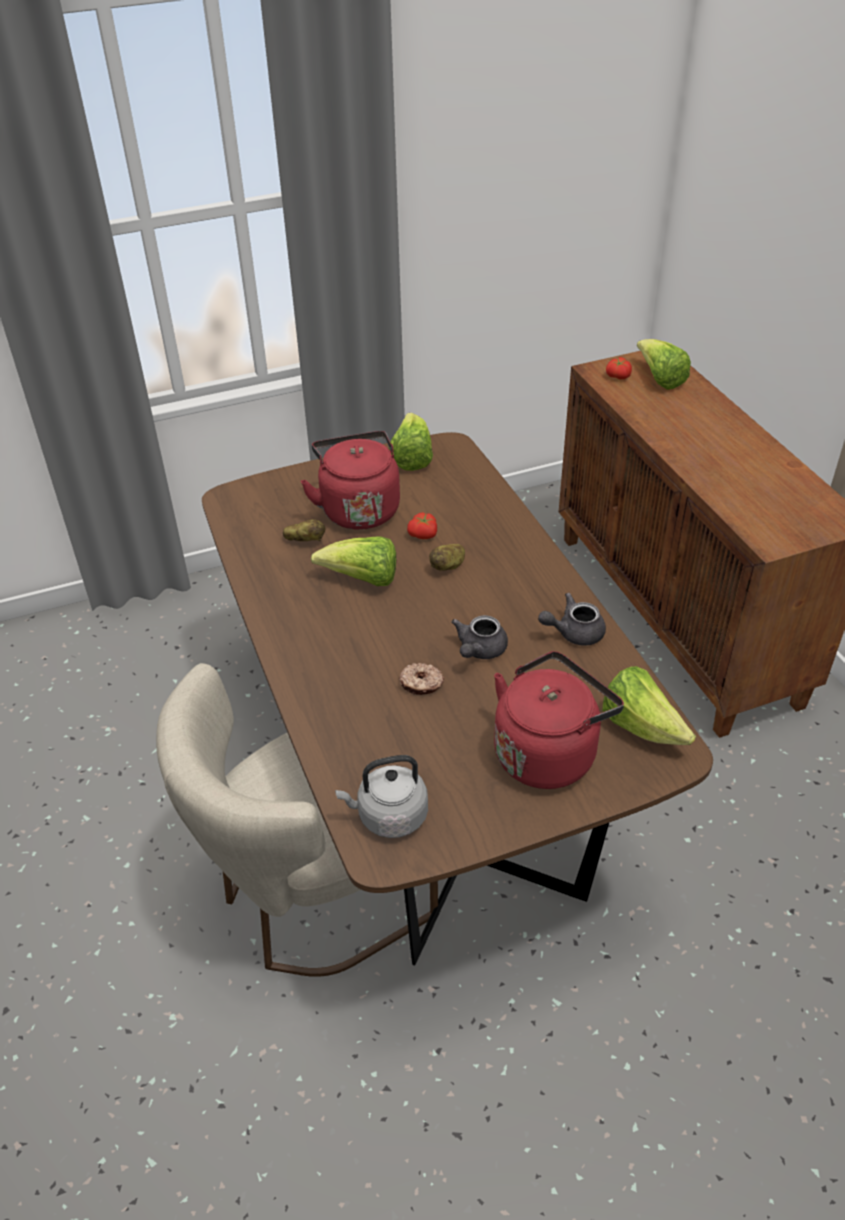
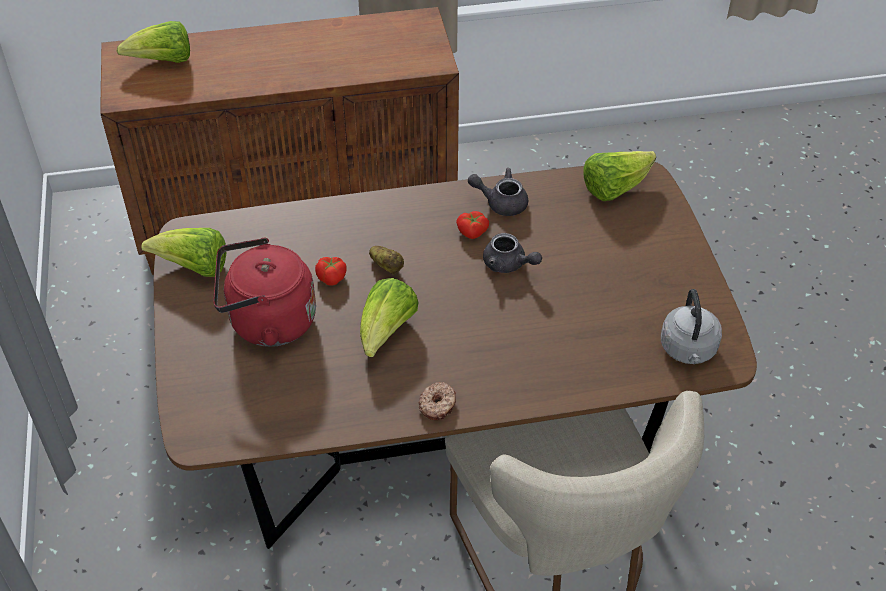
camera: 80 degrees left, 5 degrees up
potato [283,519,325,541] -> none
donut [399,663,444,695] -> donut moved to [418,382,456,420]
red kettle [494,651,624,789] -> none
grey teapot [538,593,606,646] -> grey teapot turned 105 degrees clockwise [468,168,528,216]
tomato [606,357,632,379] -> tomato moved to [456,211,489,239]

